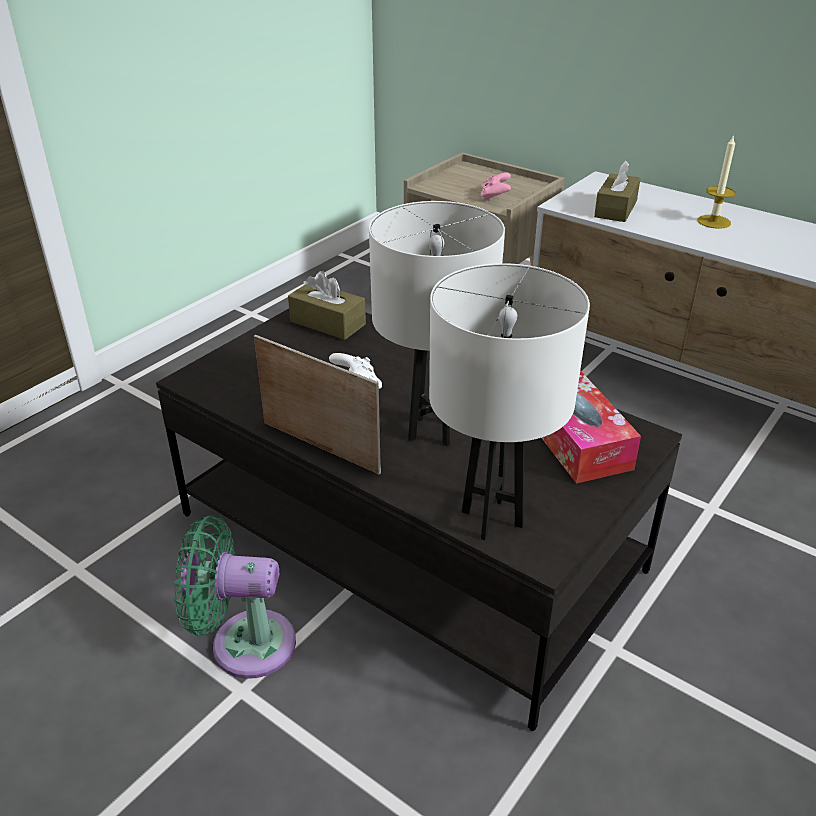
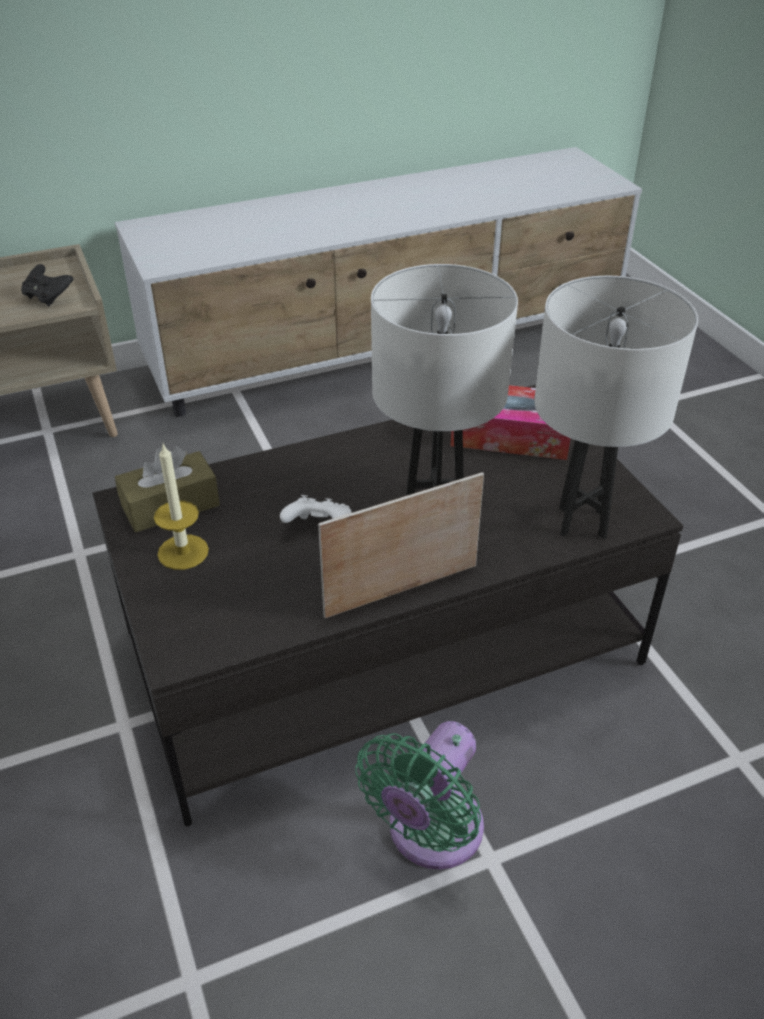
camera: 60 degrees left, 5 degrees up
pink game controller [481,172,511,201] -> black game controller [21,264,73,307]
brown tissue box [594,161,641,222] -> none
candle [698,134,736,229] -> candle moved to [154,444,209,570]

